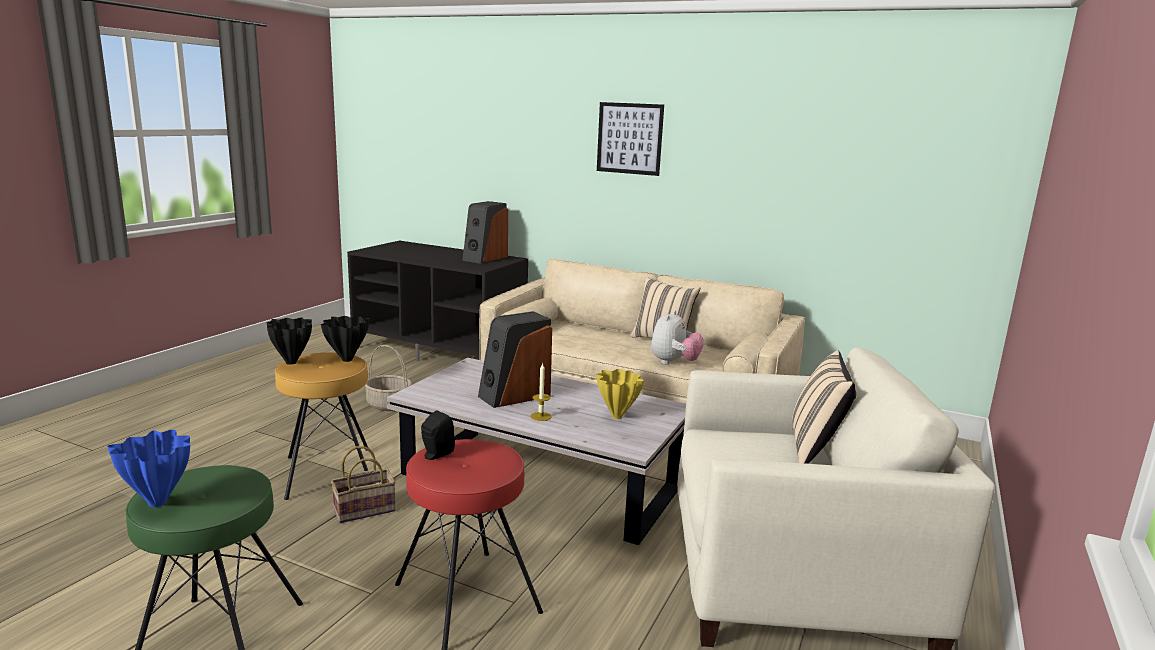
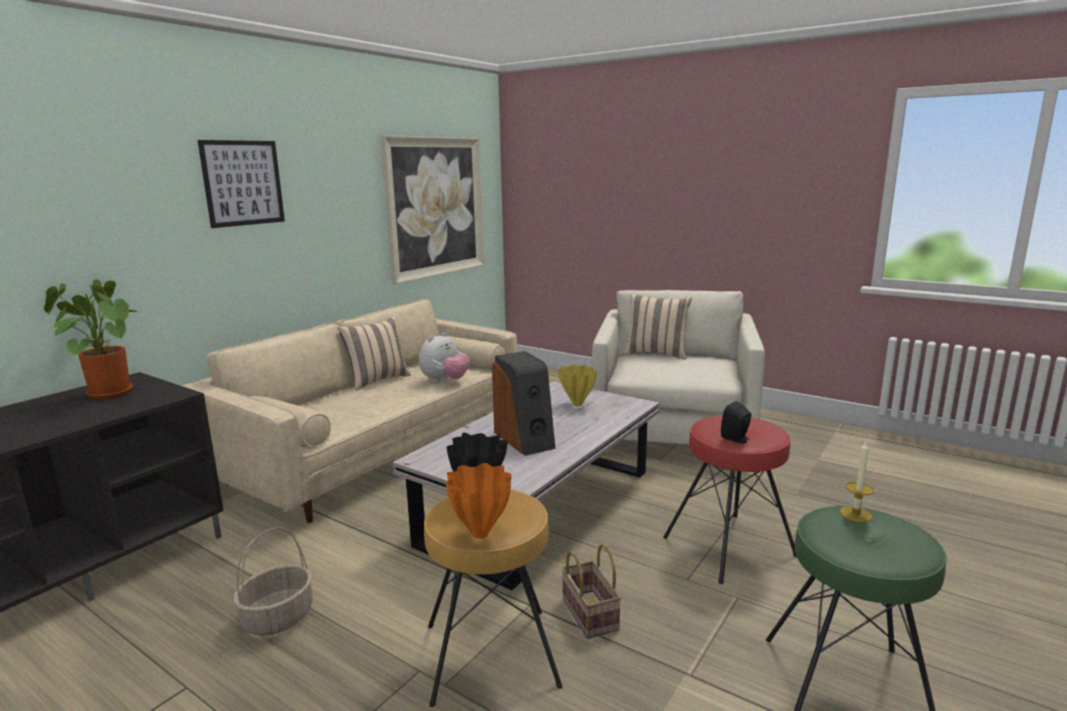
camera: 80 degrees left, 0 degrees up
blue vase [107,430,190,507] -> none
black vase [267,317,312,365] -> orange vase [446,463,511,539]
speaker [462,201,508,264] -> potted plant [44,279,138,399]
candle [530,362,551,421] -> candle moved to [840,440,874,522]
plush toy [651,310,704,365] -> plush toy turned 90 degrees clockwise [419,332,470,383]
none -> picture [380,135,485,284]

